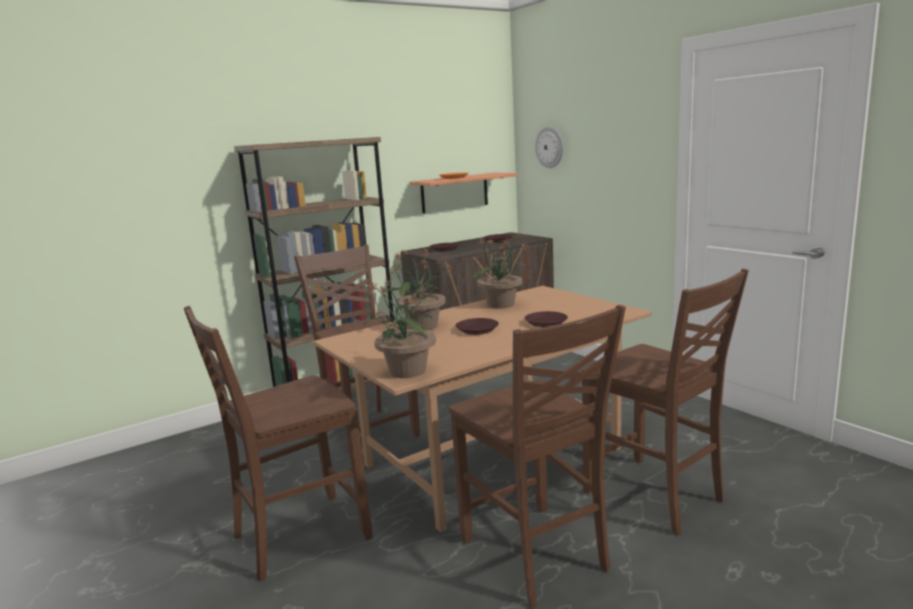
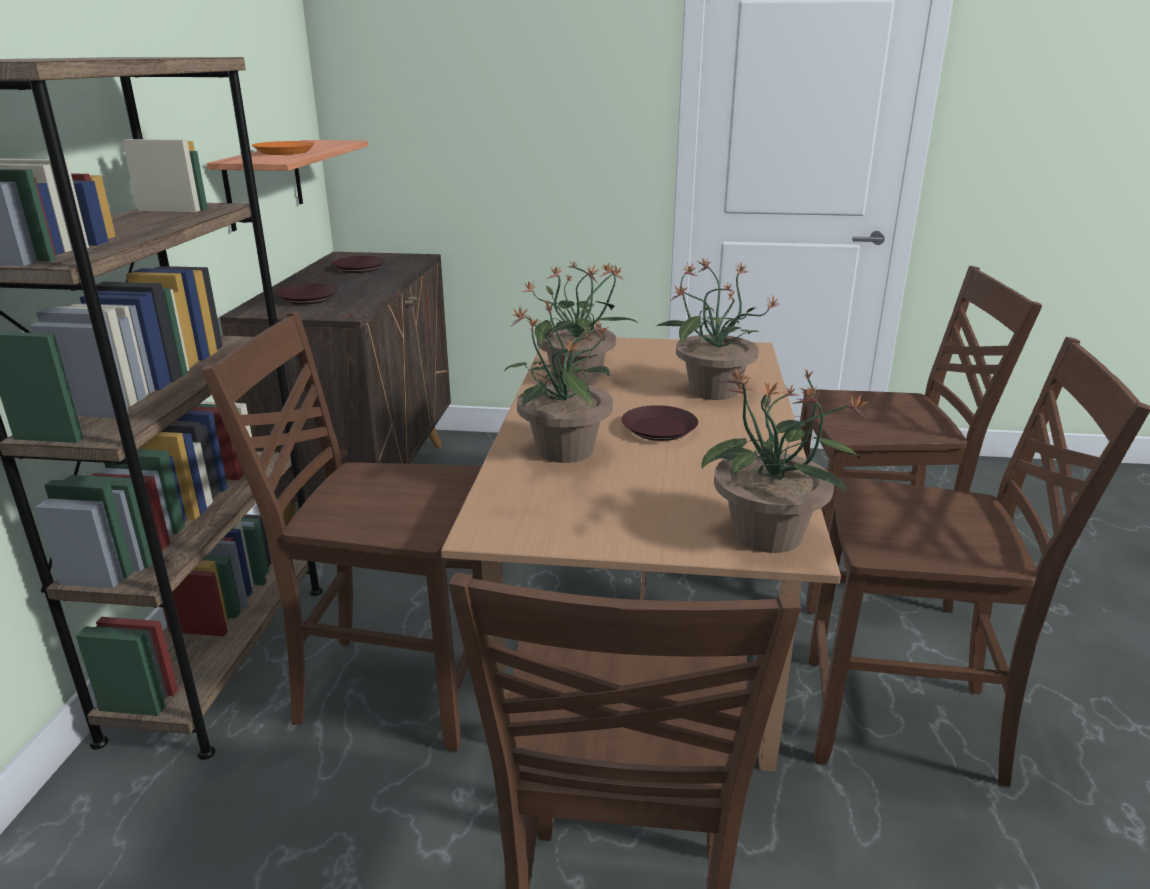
camera: 50 degrees left, 10 degrees up
brown plate [525,311,568,327] -> potted plant [655,259,780,400]
wall clock [535,126,563,168] -> none

